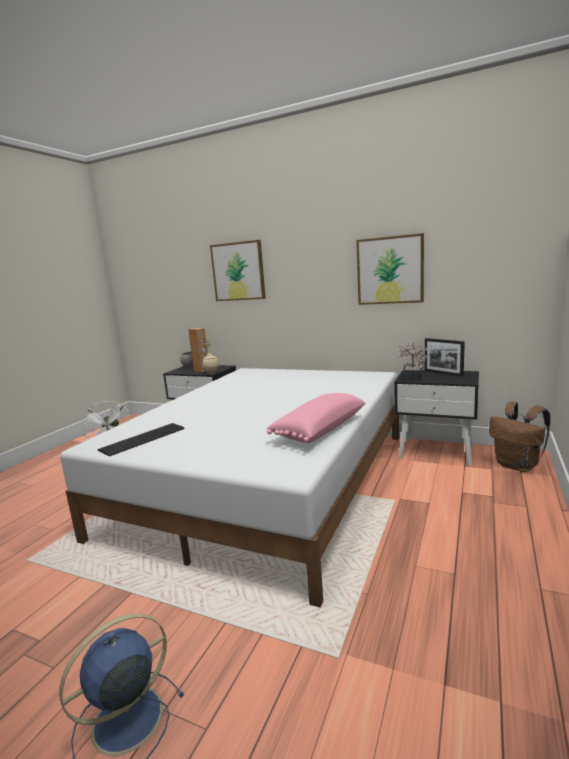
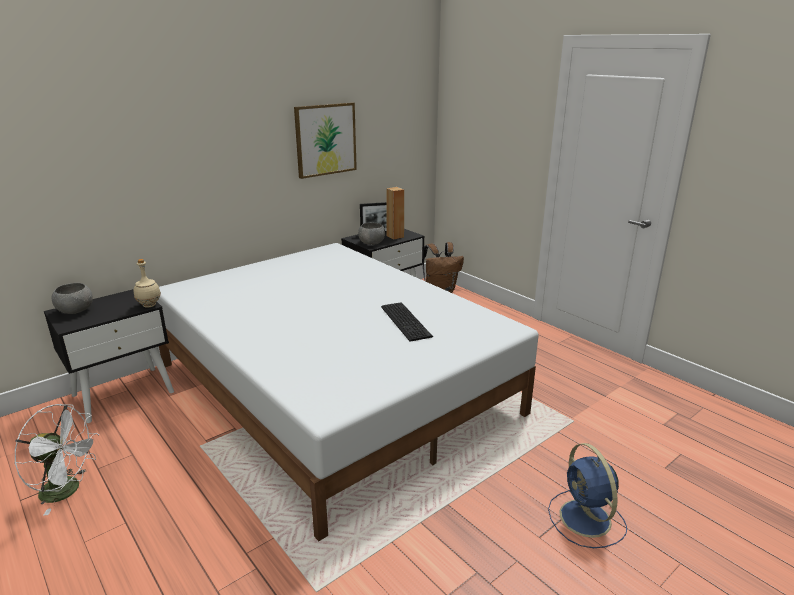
camera: 65 degrees left, 10 degrees up
keyboard [98,423,184,456] -> keyboard moved to [381,302,433,341]
brown speaker [188,328,208,372] -> brown speaker moved to [386,187,404,239]
picture [210,240,266,301] -> none
pink pillow [266,393,365,443] -> none
potted plant [397,342,430,380] -> grey bowl [358,222,385,245]

